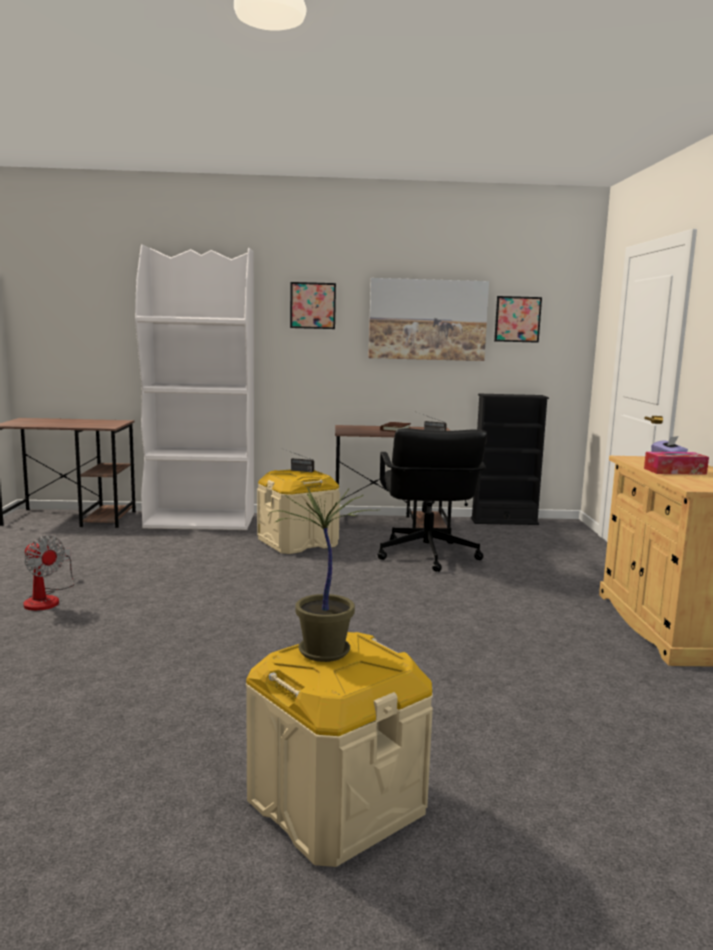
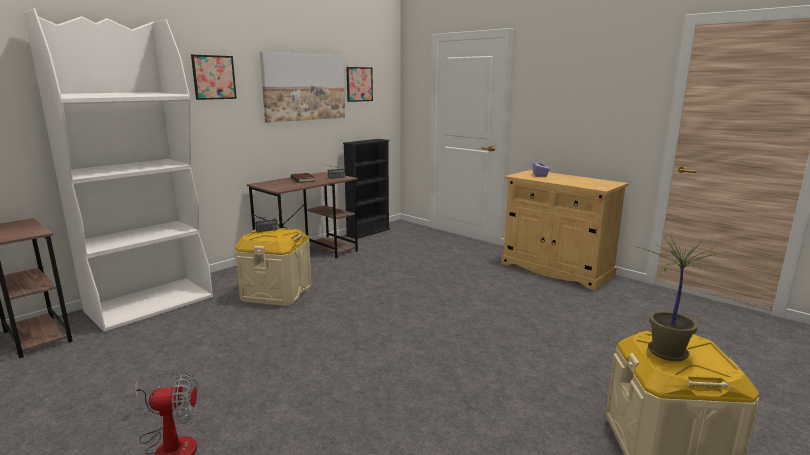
camera: 45 degrees left, 5 degrees up
black office chair [377,428,487,572] -> none
tissue box [644,452,709,475] -> none

